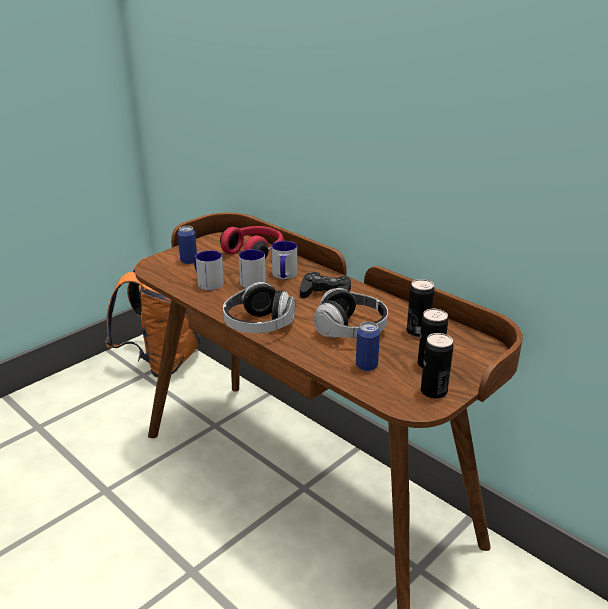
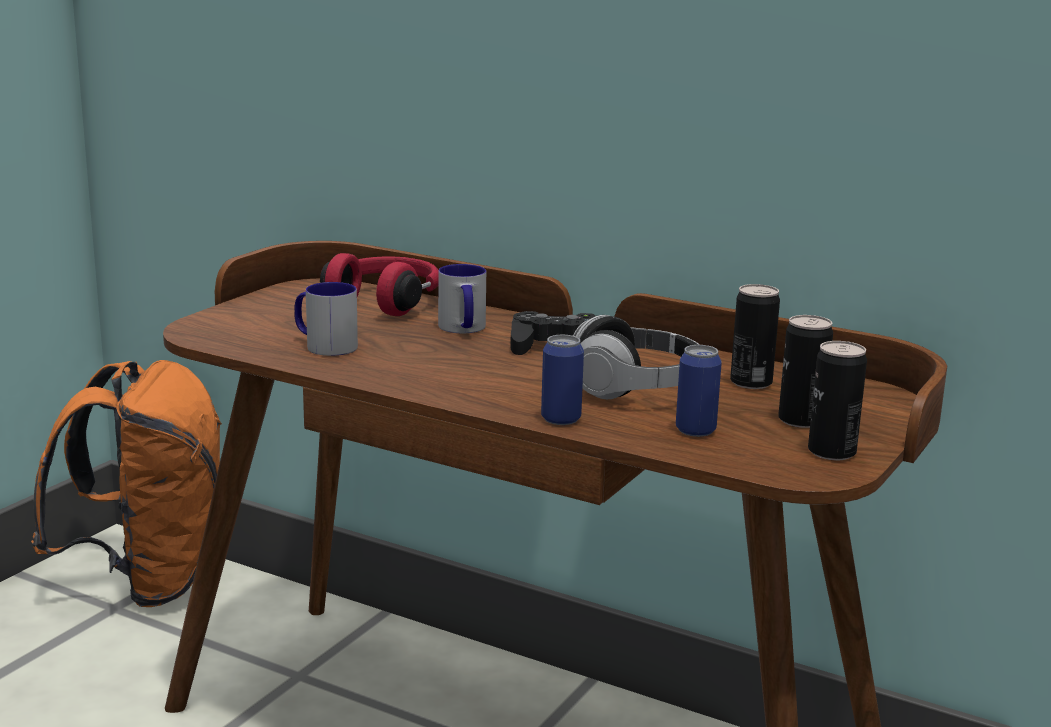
camera: 15 degrees left, 10 degrees down
can [178,226,197,264] -> can moved to [541,335,584,425]
headphones [223,282,295,333] -> none
mug [239,249,266,288] -> none

